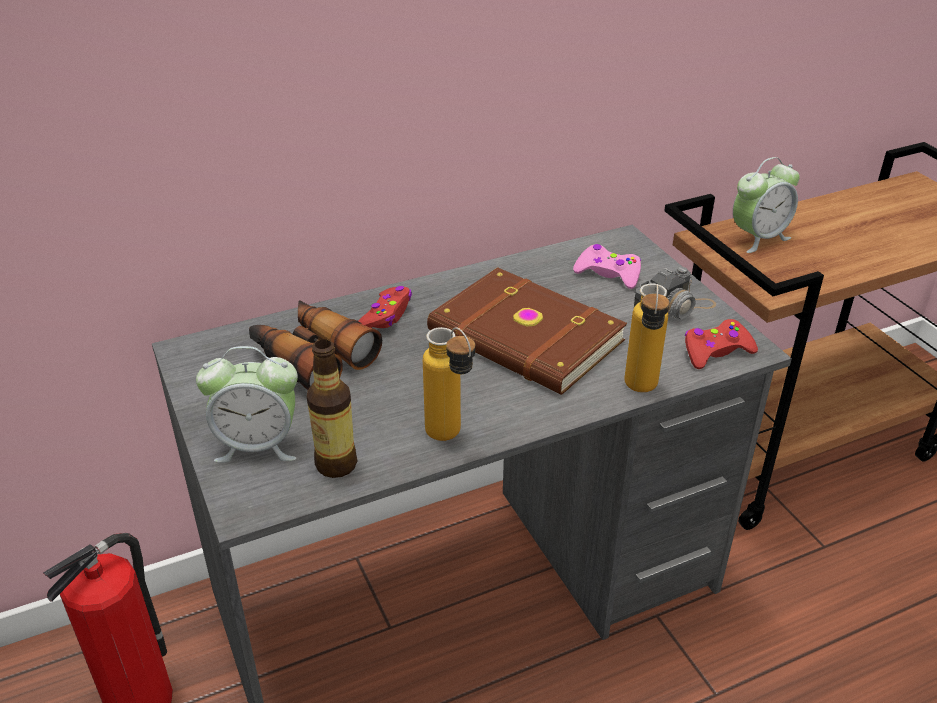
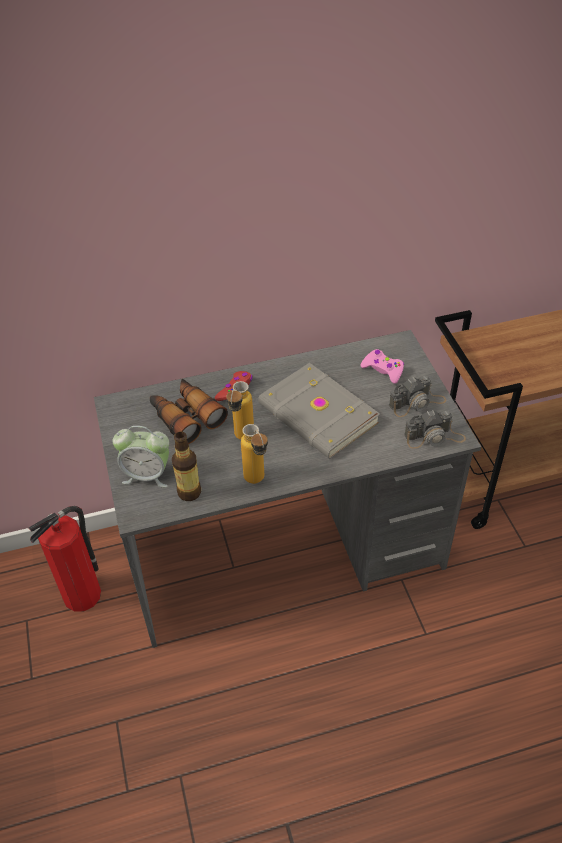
camera: 10 degrees right, 10 degrees up
brown book [427,267,627,395] -> grey book [258,363,380,459]
bottle [624,284,669,392] -> bottle moved to [226,381,254,440]
red game controller [685,319,758,369] -> camera [404,411,466,449]
alarm clock [733,157,800,253] -> none

